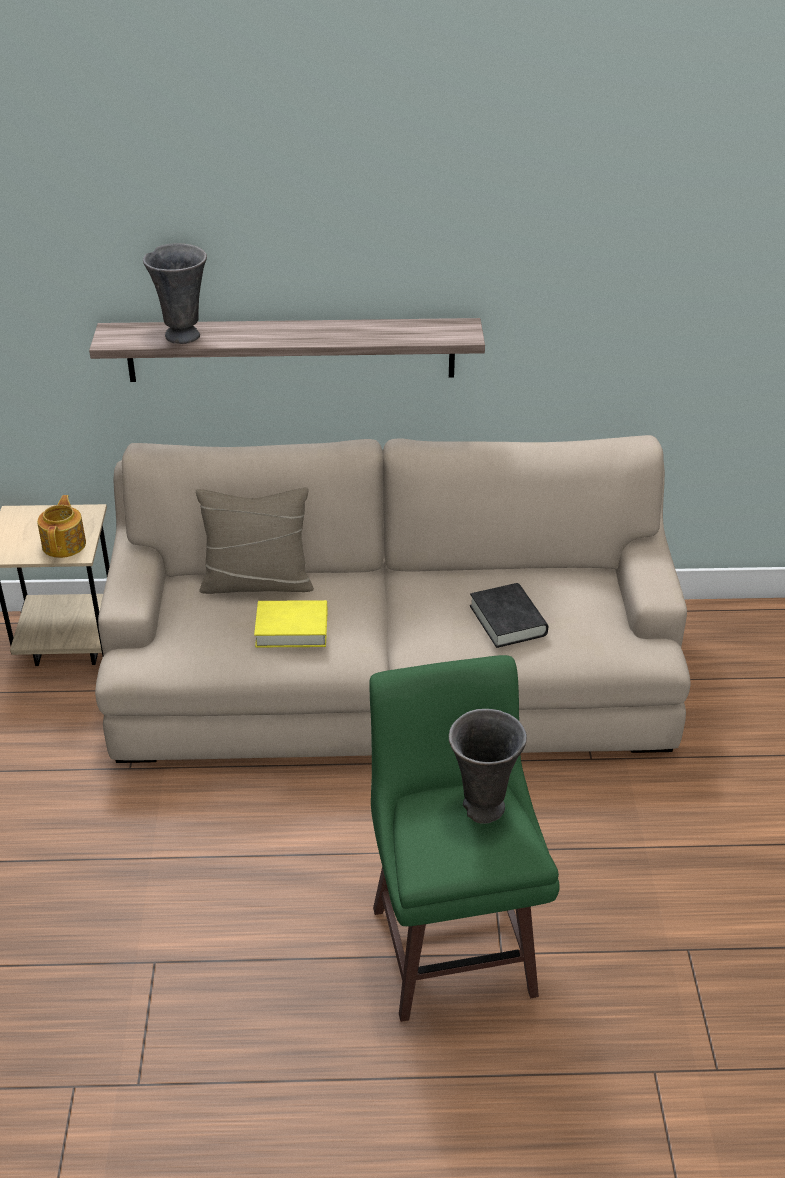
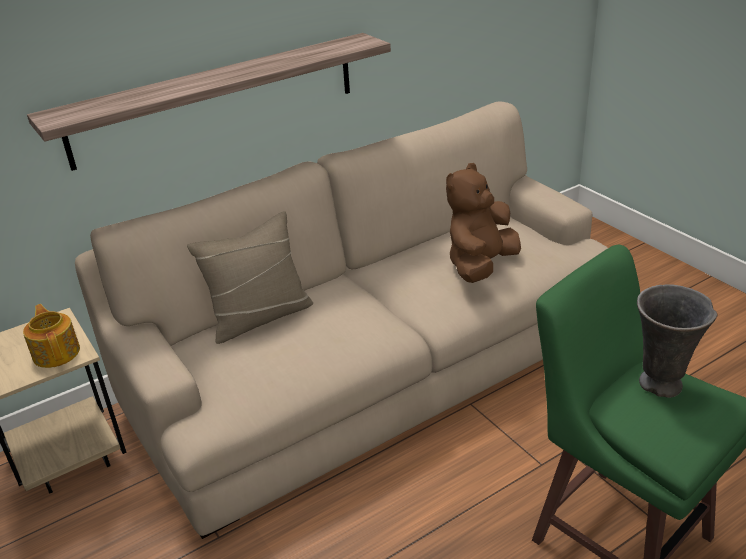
camera: 30 degrees left, 5 degrees down
grey vase [143,243,207,344] -> none
yellow book [254,600,327,647] -> none
black book [470,583,548,648] -> brown plush toy [446,163,521,283]

